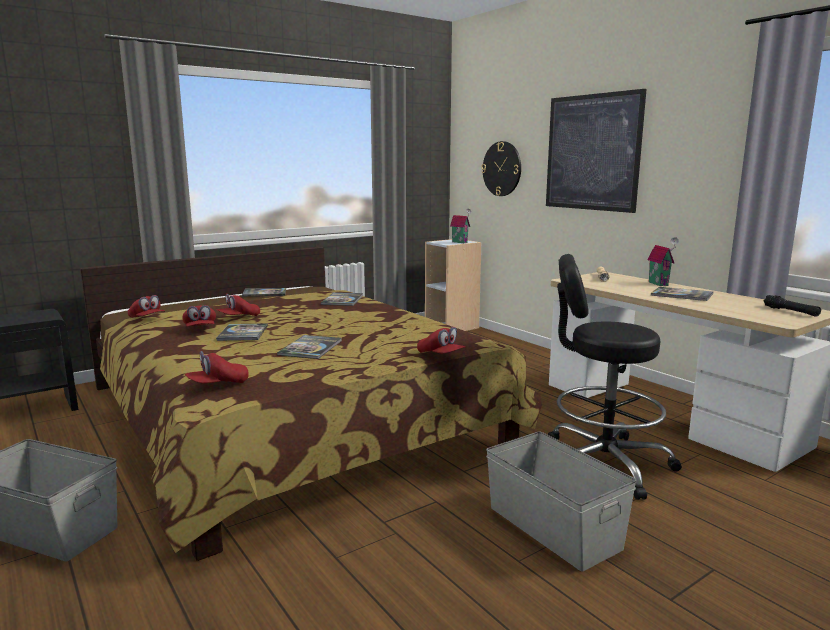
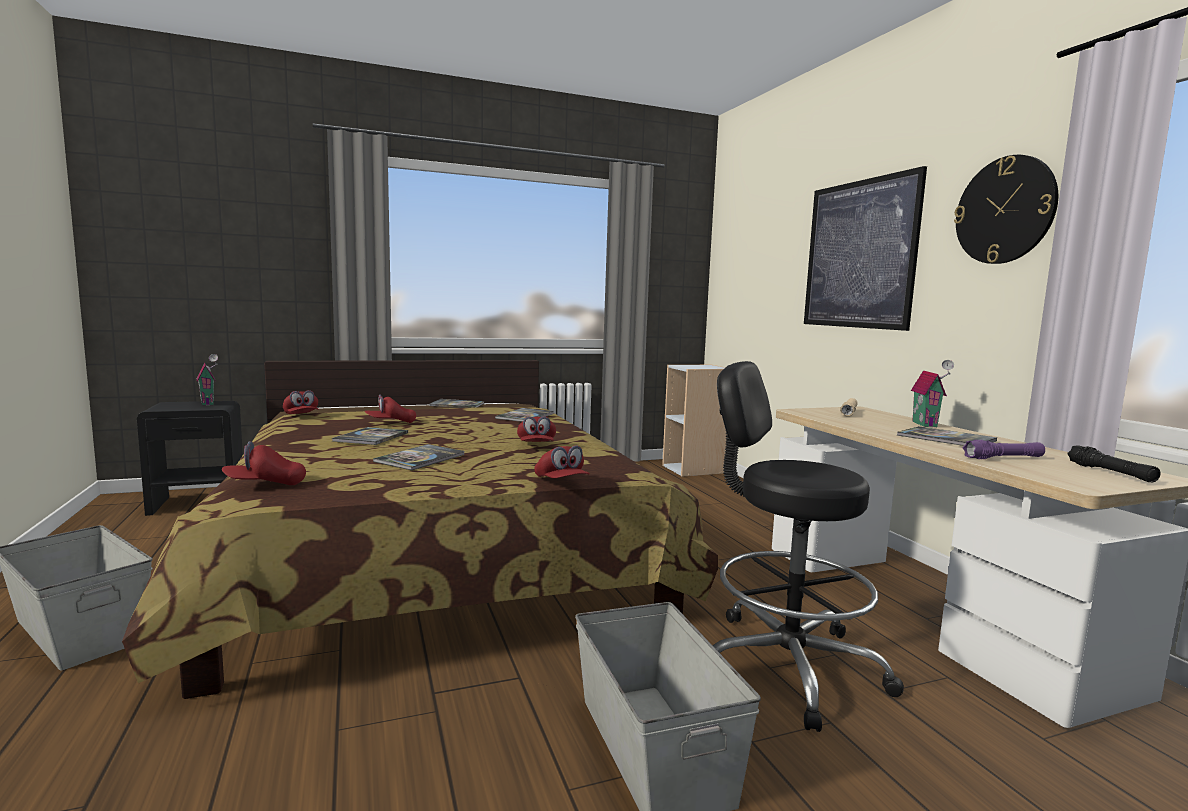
camera: 15 degrees right, 5 degrees down
red cap [182,305,216,327] -> red cap moved to [517,416,556,442]
toy house [450,209,471,243] -> toy house moved to [197,354,218,406]
wall clock [482,141,521,196] -> wall clock moved to [954,155,1058,264]
none -> purple flashlight [963,440,1045,459]

